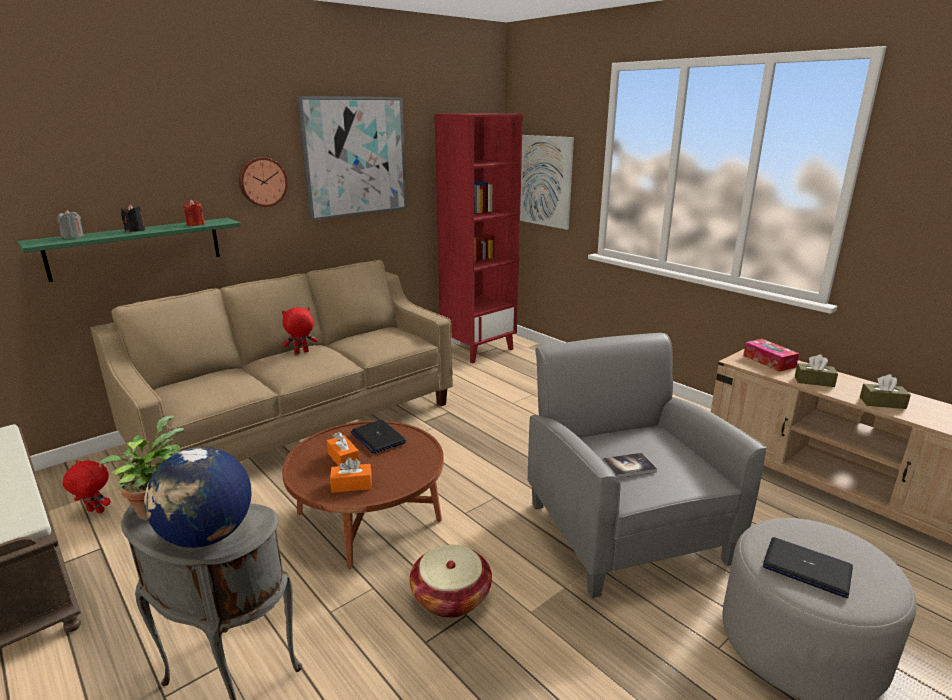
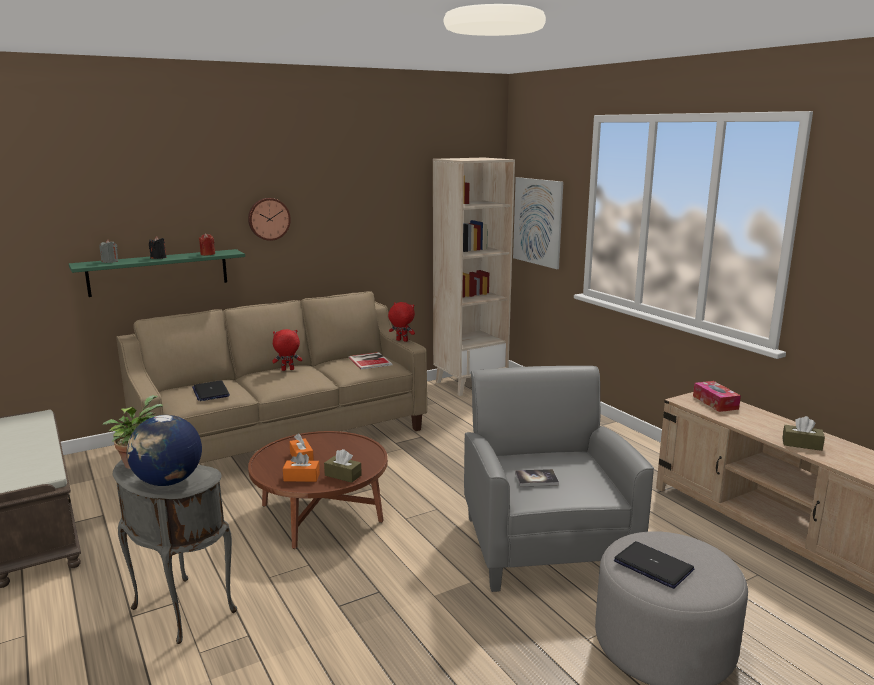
camera: 10 degrees right, 5 degrees down
red plush toy [63,460,111,513] -> red plush toy moved to [388,302,415,342]
picture [297,96,407,220] -> none
laptop [351,419,406,454] -> laptop moved to [192,380,230,401]
basket [410,545,492,618] -> none
red bookcase [435,113,523,363] -> beige bookcase [433,157,515,396]
brown tissue box [795,355,838,387] -> brown tissue box moved to [324,449,362,483]
none -> book [348,352,392,369]

